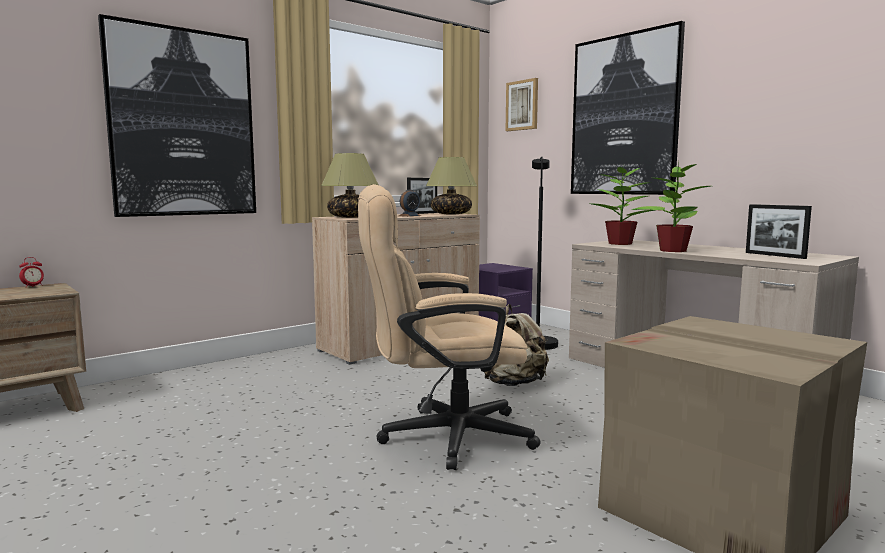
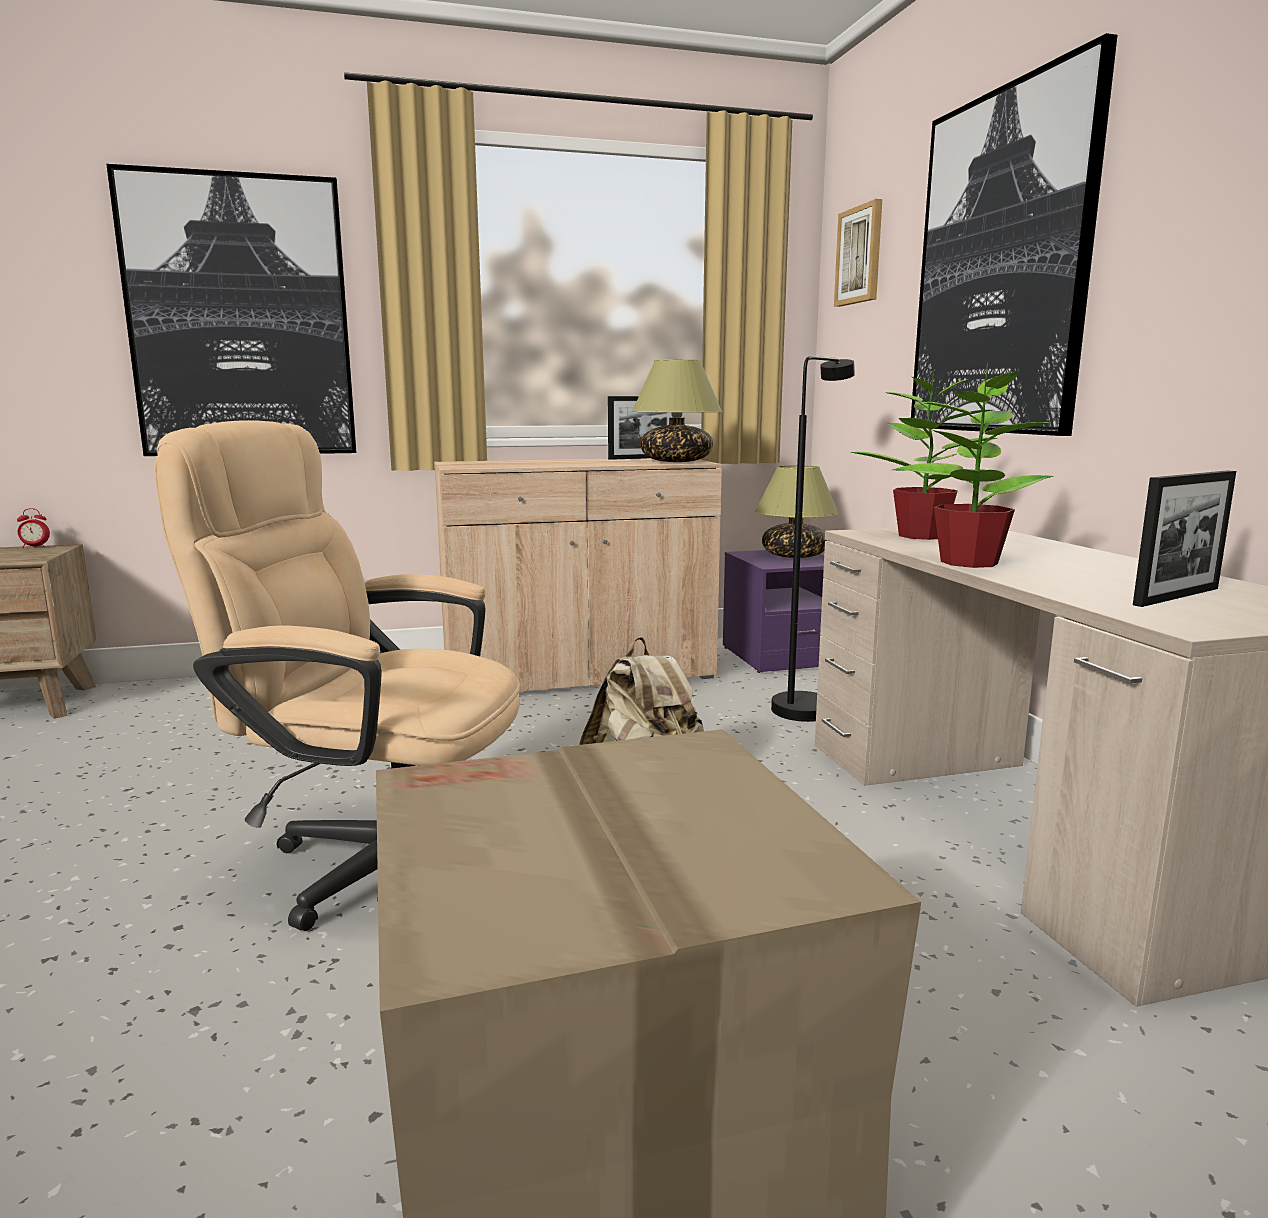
camera: 25 degrees right, 5 degrees up
table lamp [321,153,378,218] -> table lamp moved to [755,465,839,558]
alarm clock [399,190,421,217] -> none
picture frame [746,204,812,259] -> picture frame turned 120 degrees counterclockwise [1133,470,1236,607]

